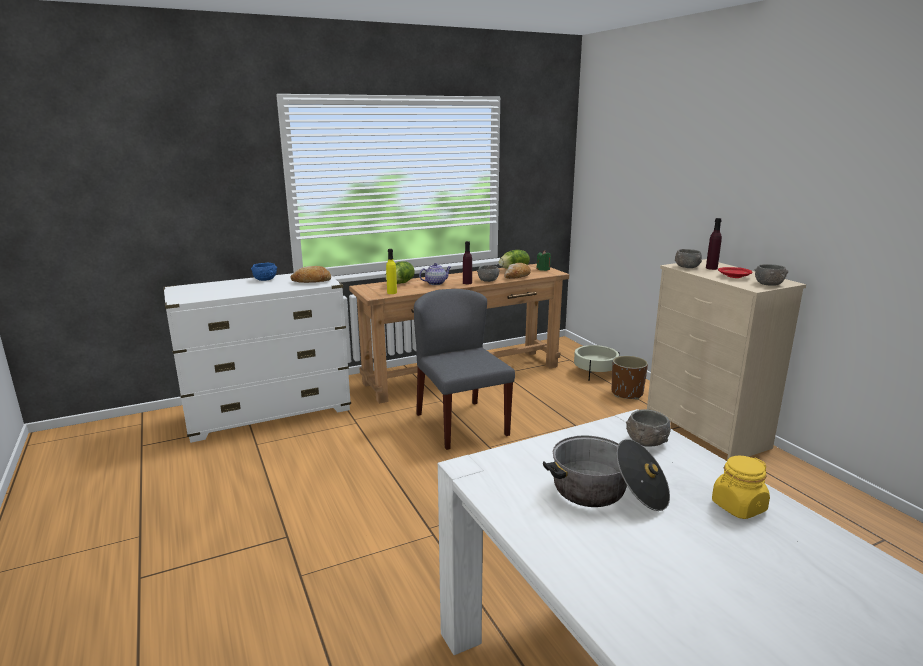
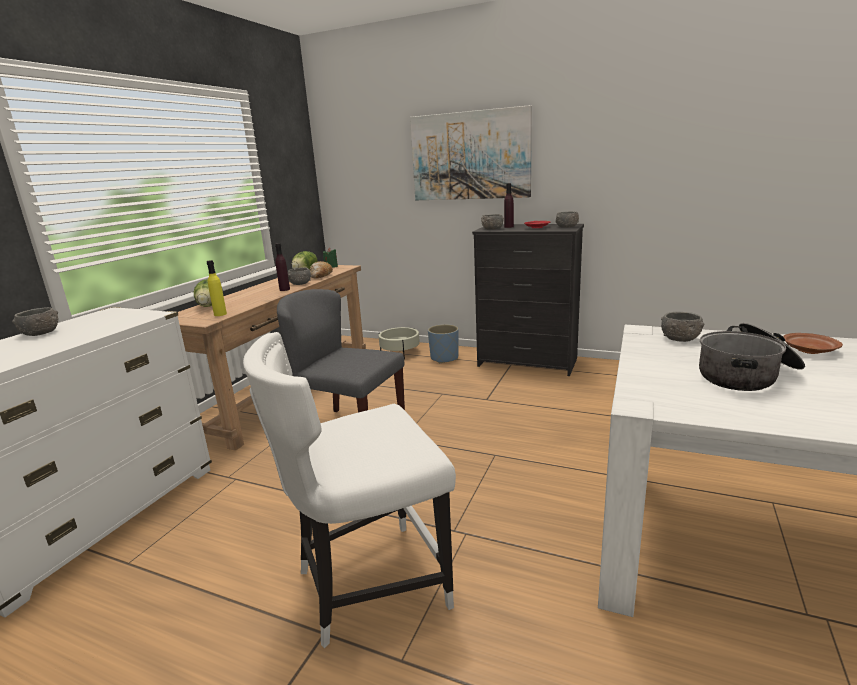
camera: 40 degrees left, 0 degrees up
blue bowl [251,263,277,281] -> grey bowl [12,307,58,336]
bread [290,266,331,283] -> none
teapot [419,263,451,285] -> none
brown planter [612,356,648,399] -> blue planter [428,324,459,363]
beige dresser [647,259,806,460] -> black dresser [472,224,584,376]
yellow jar [712,456,770,519] -> brown plate [783,333,843,354]
none -> white chair [243,332,456,648]
none -> picture [410,105,532,200]

